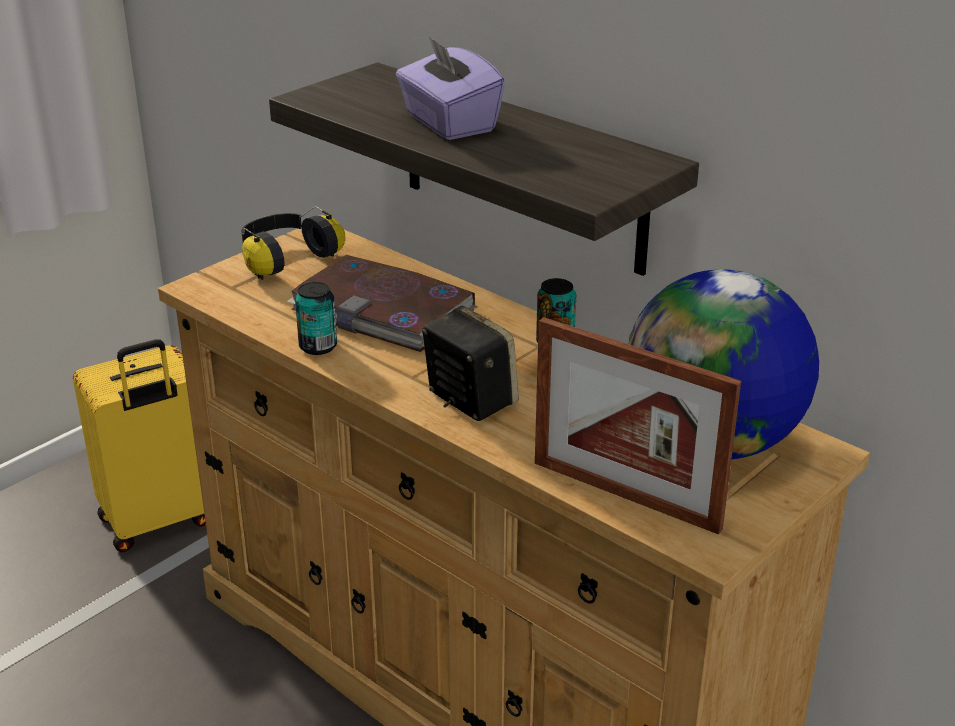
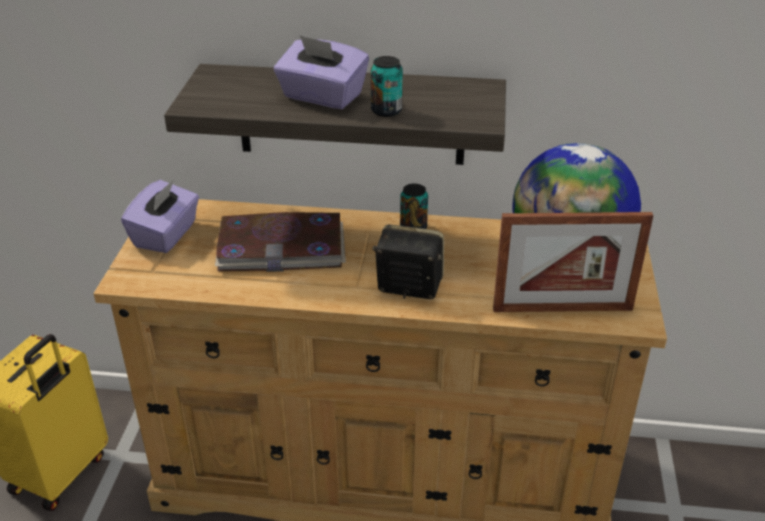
camera: 35 degrees left, 5 degrees up
headphones [241,207,345,280] -> purple tissue box [121,179,199,253]
can [295,282,337,355] -> can moved to [371,56,403,117]

